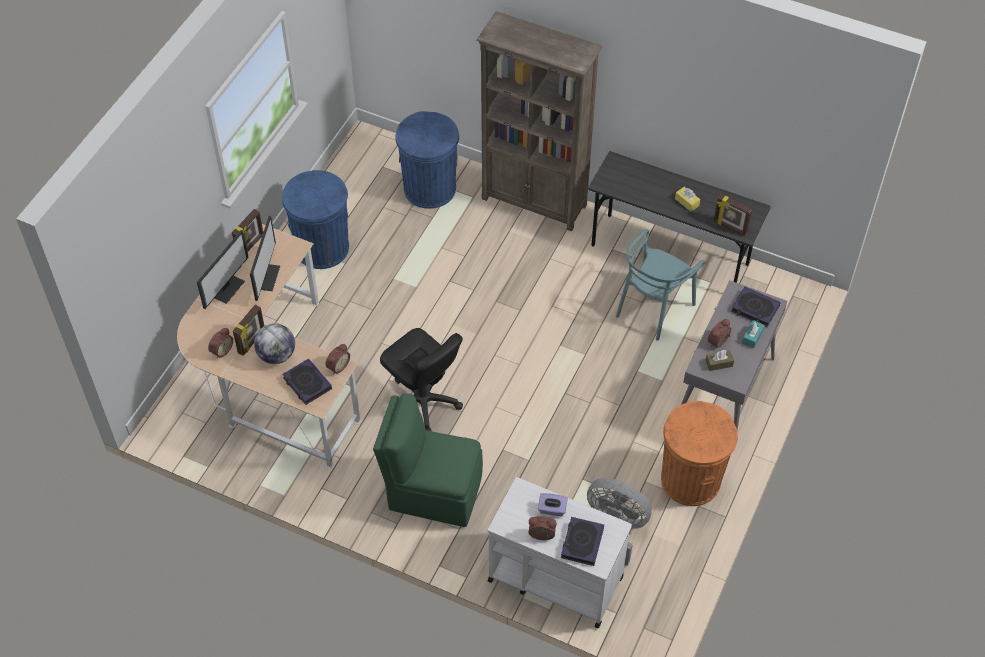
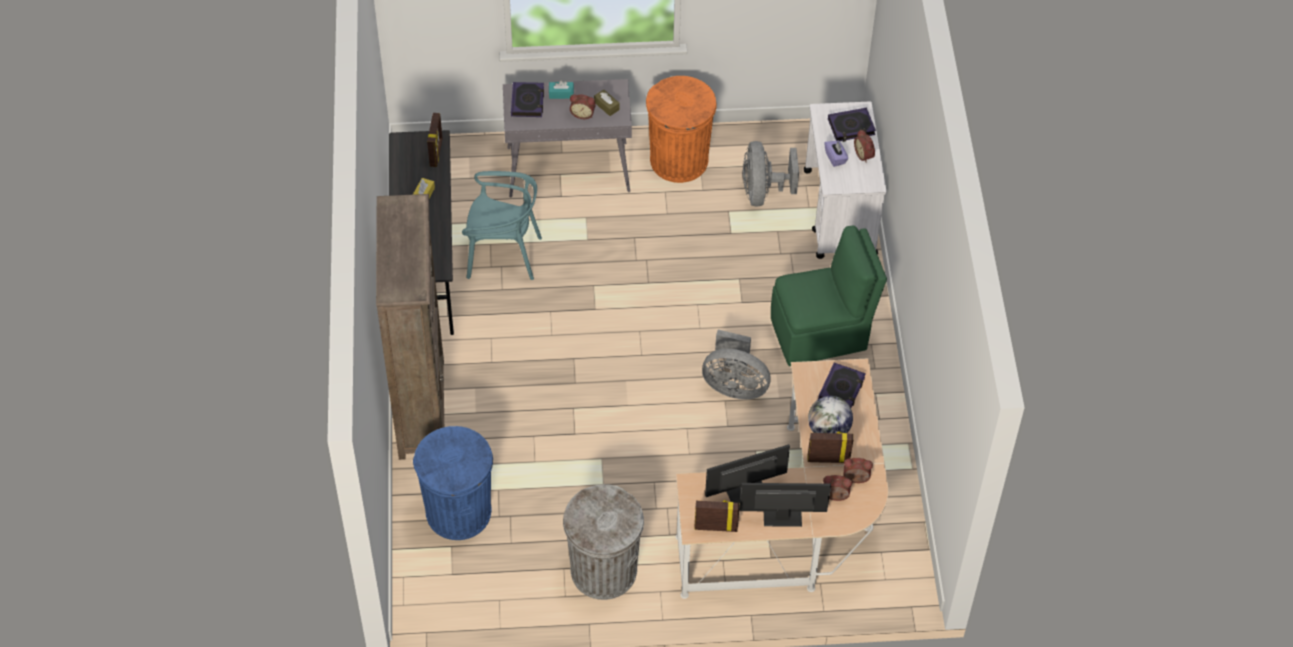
camera: 120 degrees left, 0 degrees up
blue trash can [282,170,349,269] -> grey trash can [563,484,644,600]
alarm clock [326,344,350,374] -> alarm clock moved to [823,475,852,501]
green chair [373,393,483,527] -> green chair turned 90 degrees counterclockwise [771,225,887,366]
black office chair [380,328,463,431] -> grey fan [702,330,771,400]

